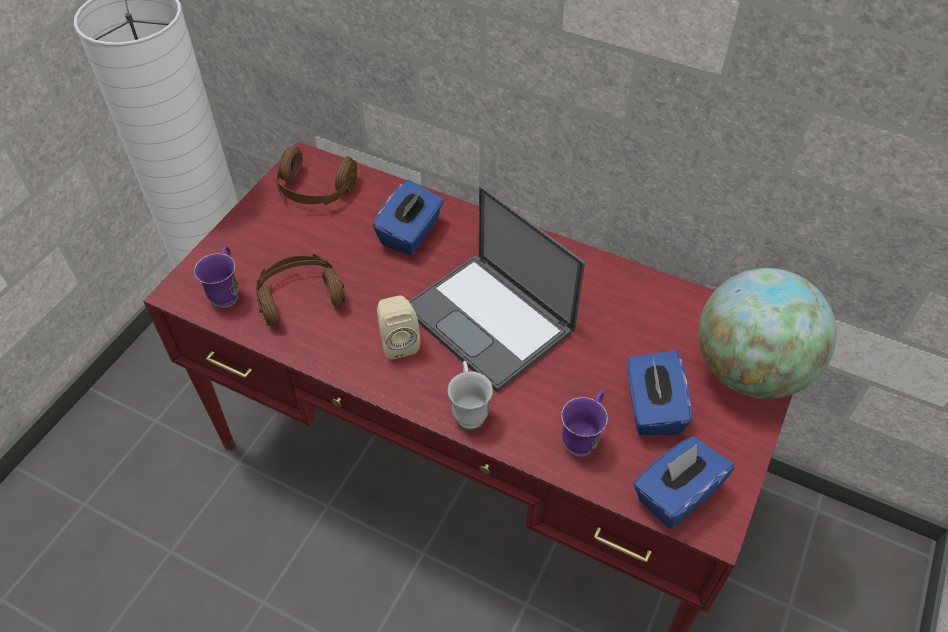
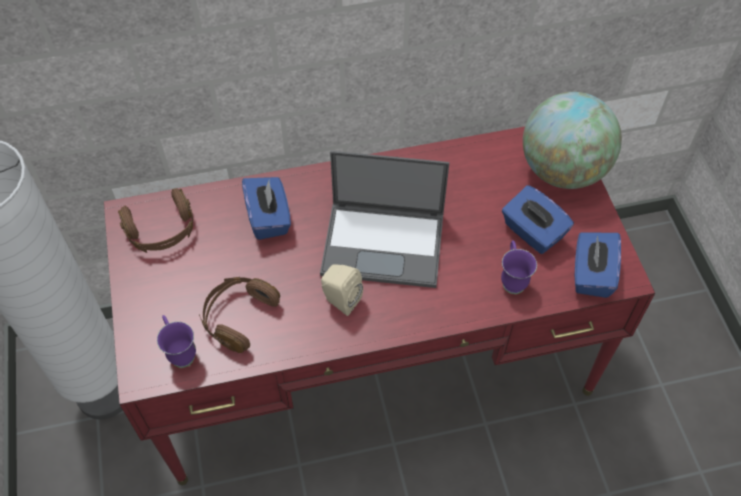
camera: 40 degrees left, 5 degrees up
white mug [448,361,493,430] -> none

